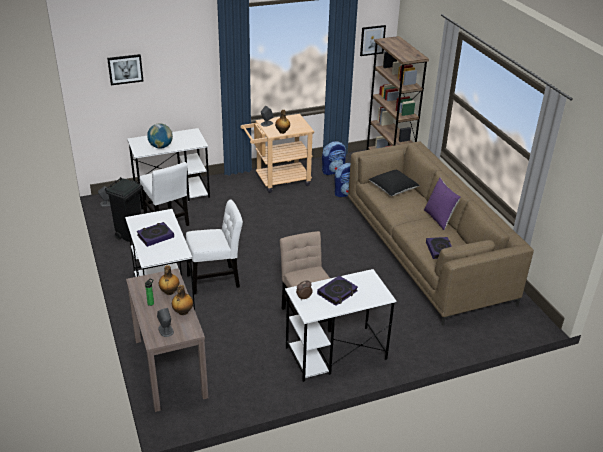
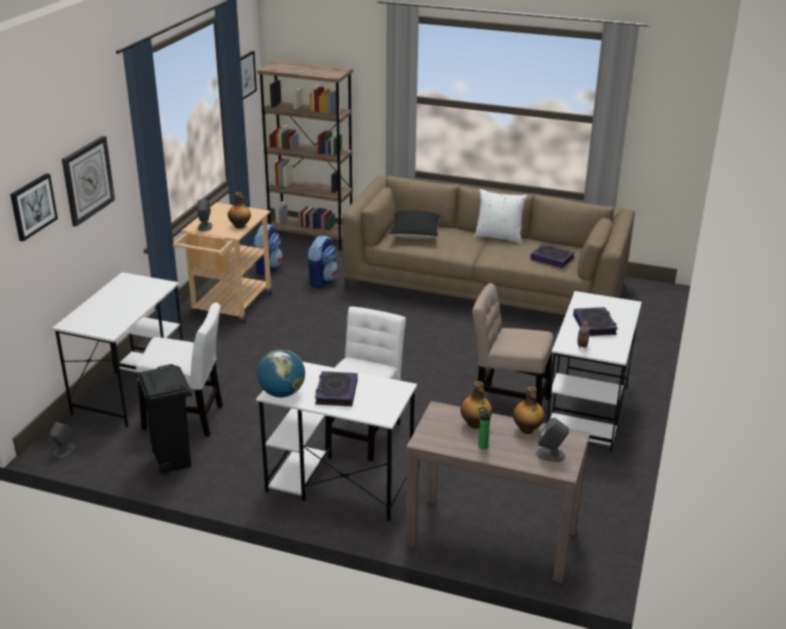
camera: 50 degrees left, 5 degrees down
globe [147,123,173,149] -> globe moved to [257,349,305,397]
purple pillow [424,178,461,230] -> white pillow [473,189,527,244]
none -> wall clock [62,136,115,227]

